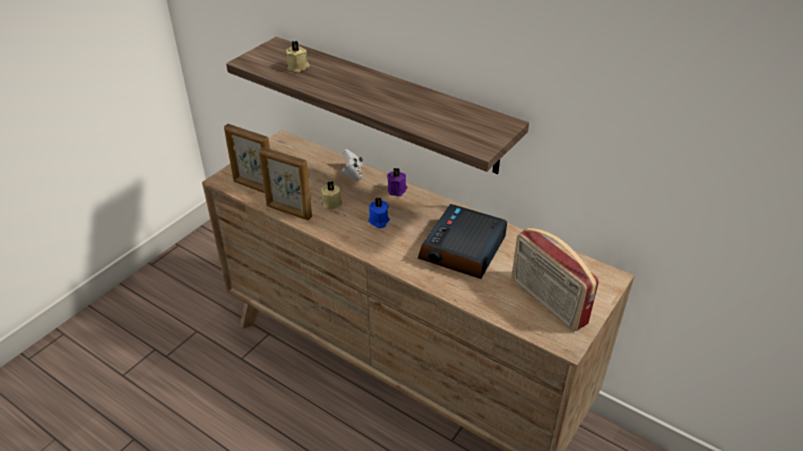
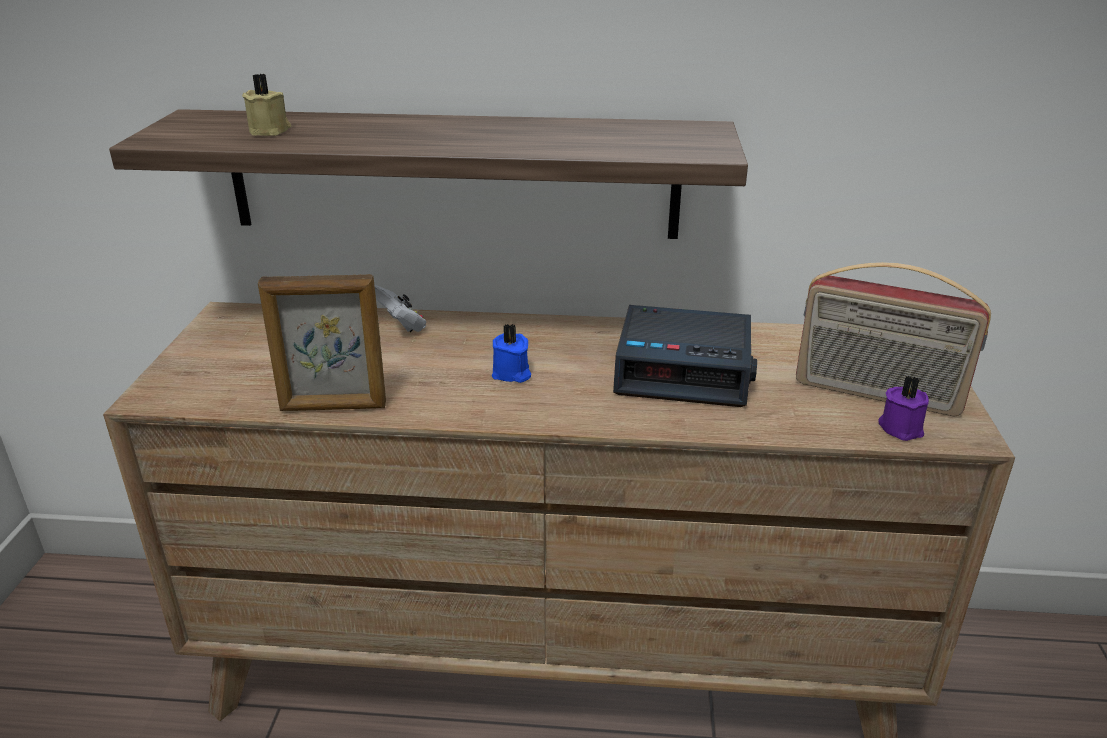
camera: 30 degrees left, 10 degrees down
picture frame [224,124,270,193] -> none
beige candle [320,181,342,209] -> none
purple candle [387,168,408,196] -> purple candle moved to [878,376,929,441]
alarm clock [418,204,507,279] -> alarm clock turned 75 degrees counterclockwise [613,305,757,407]

